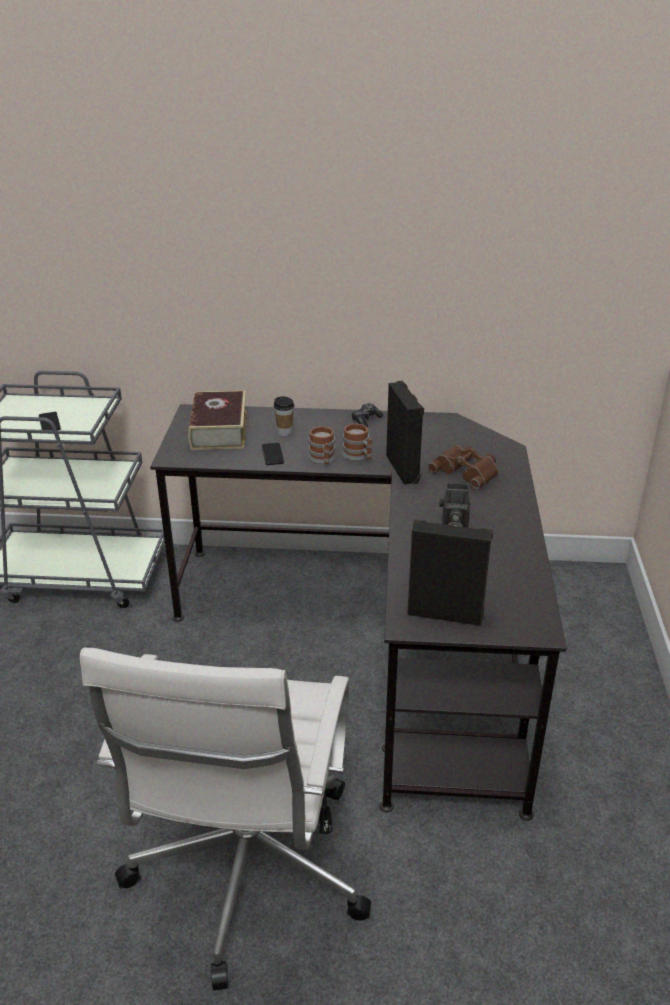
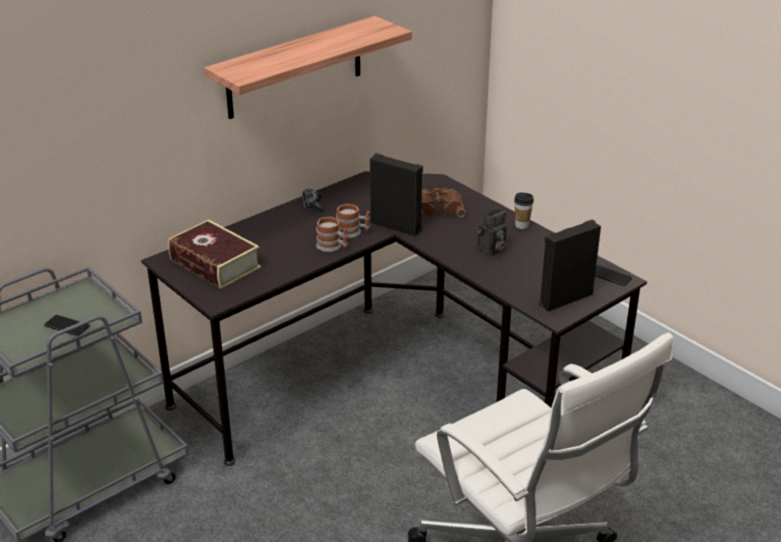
camera: 45 degrees left, 0 degrees up
phone [262,443,284,465] -> phone moved to [595,265,632,286]
cup [274,396,294,436] -> cup moved to [514,193,534,229]
none -> shelf [204,16,412,119]

